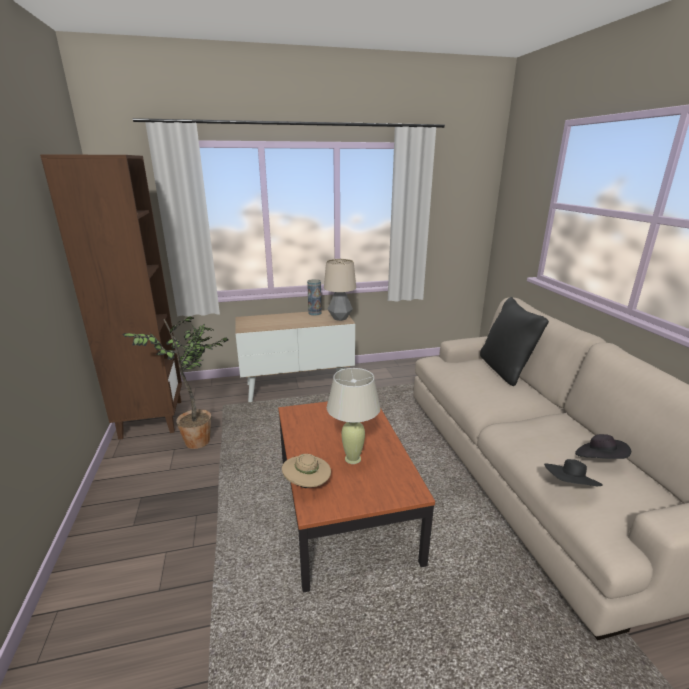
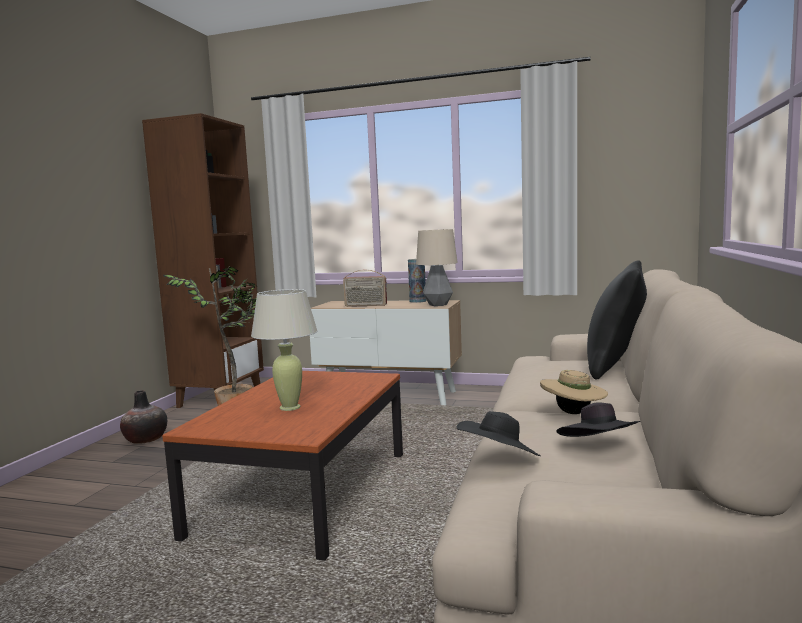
camera: 30 degrees right, 15 degrees down
beige hat [282,454,331,488] -> beige hat moved to [540,370,608,414]
none -> vase [120,390,167,444]
none -> radio [343,270,387,307]

